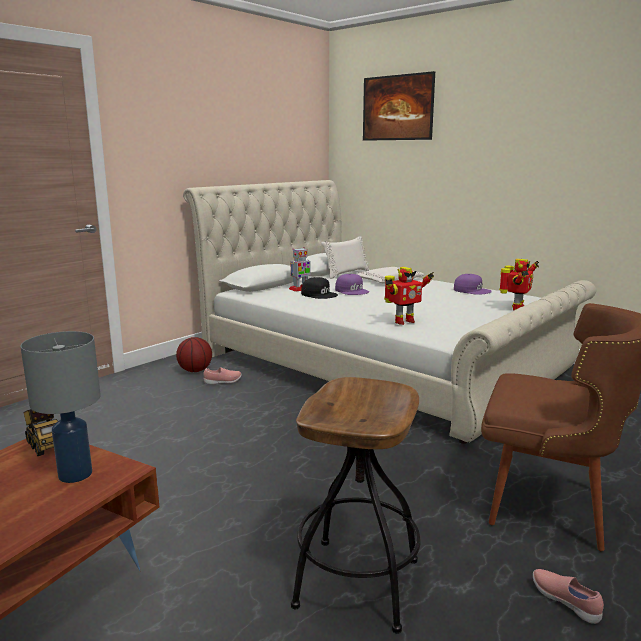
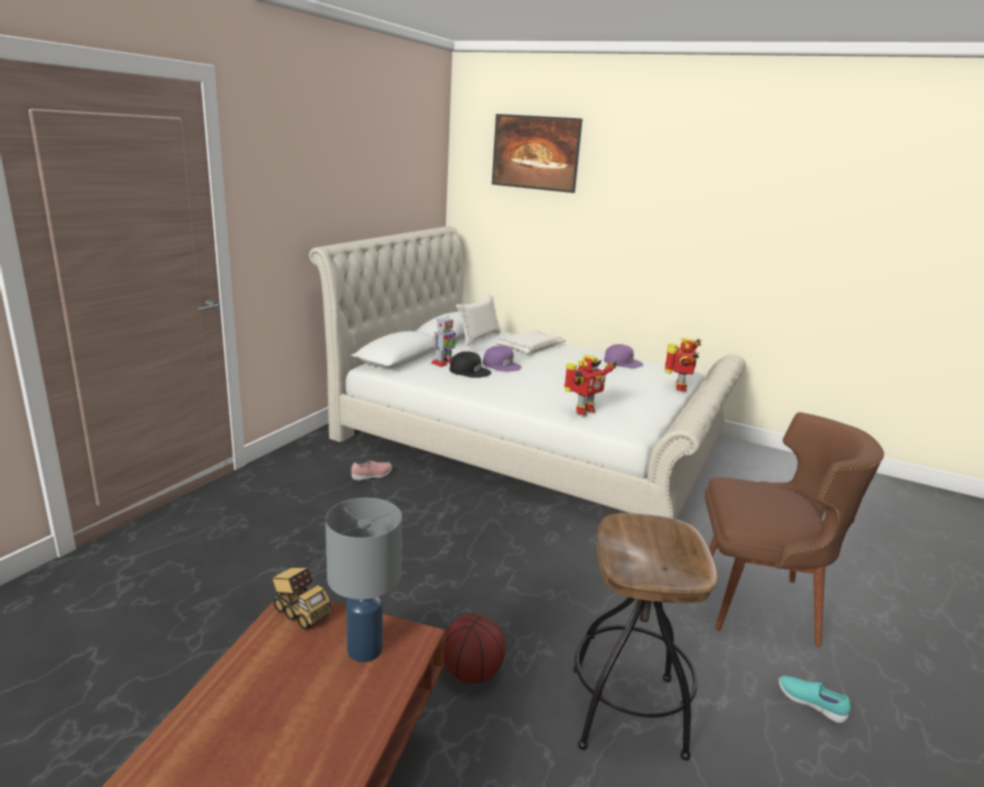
camera: 15 degrees left, 5 degrees up
basketball [176,337,212,372] -> basketball moved to [443,614,506,684]
pink shoe [533,569,604,624] -> turquoise shoe [779,676,851,723]

